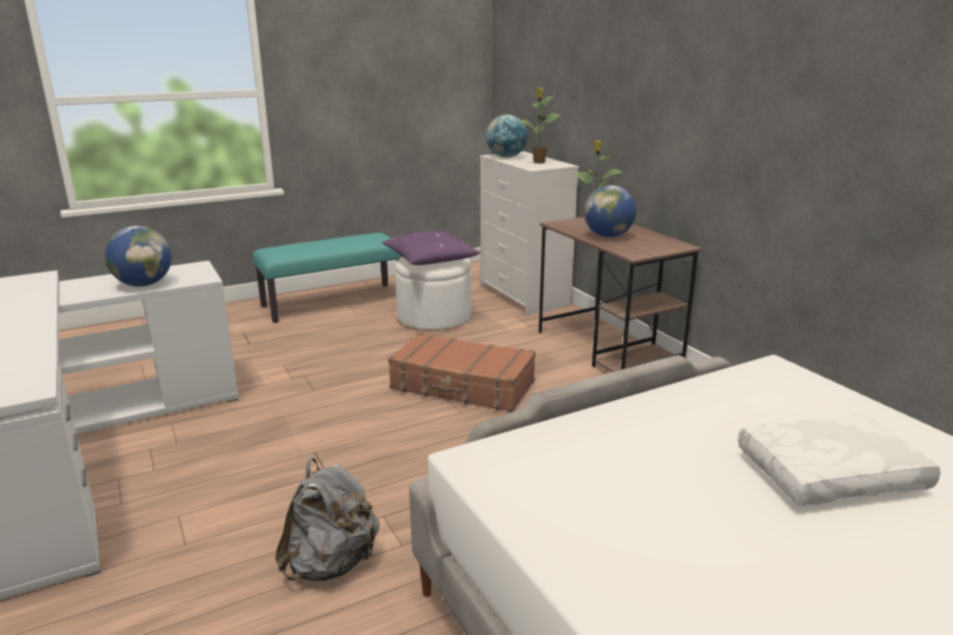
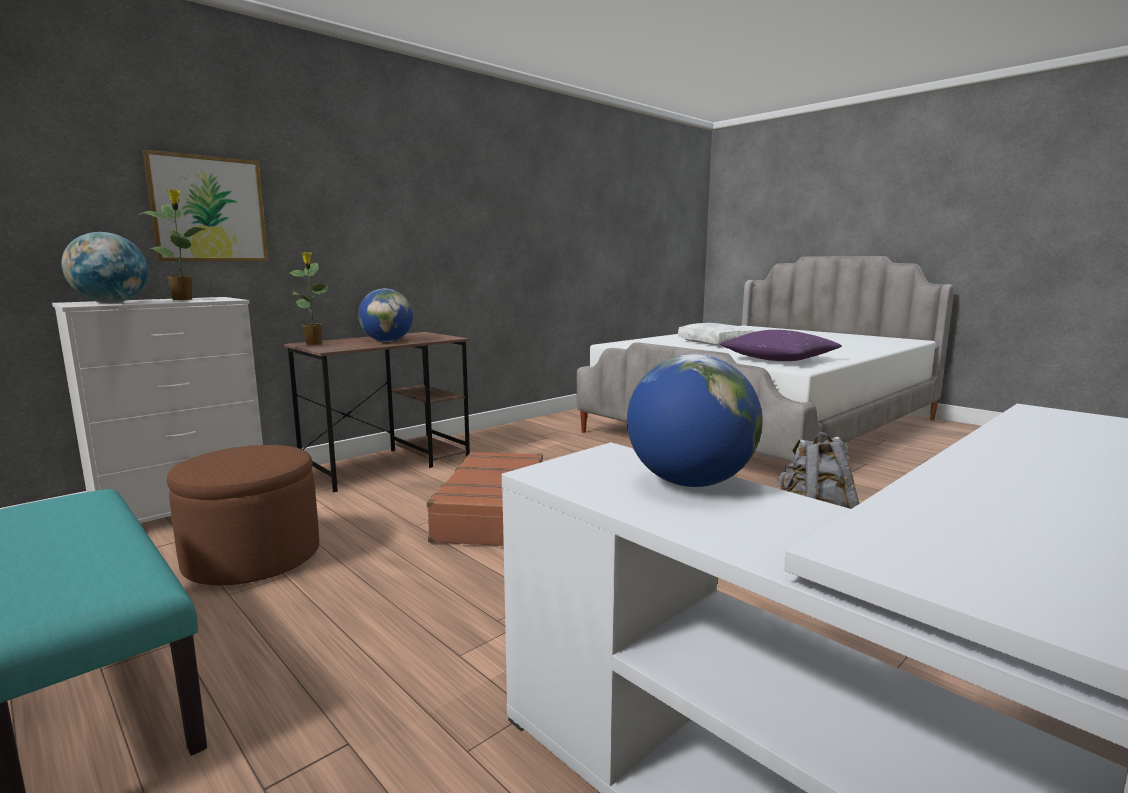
camera: 105 degrees left, 10 degrees down
purple pillow [382,231,480,265] -> purple pillow moved to [720,330,842,361]
white ottoman [395,257,471,330] -> brown ottoman [167,445,319,585]
none -> picture [142,150,268,261]

